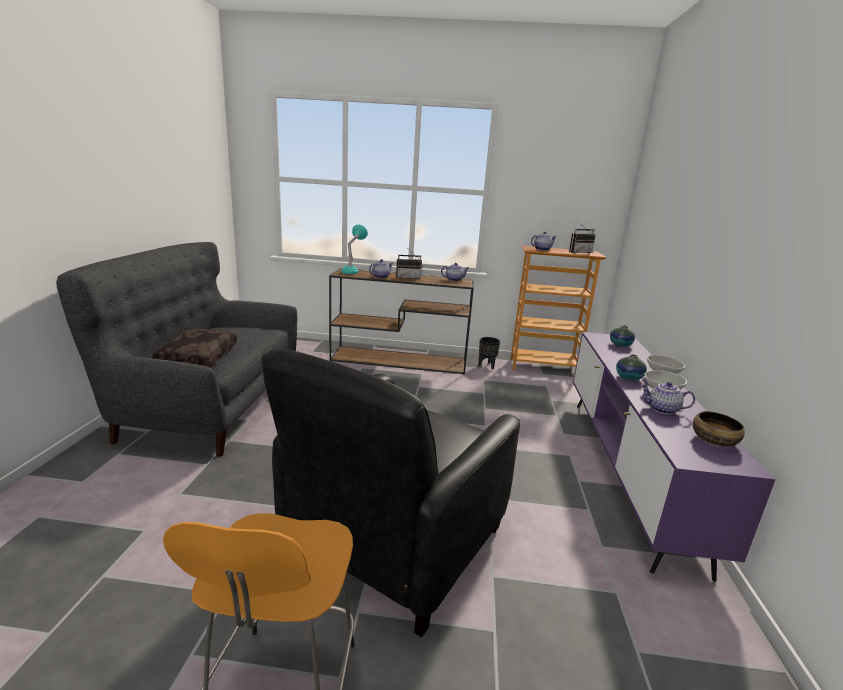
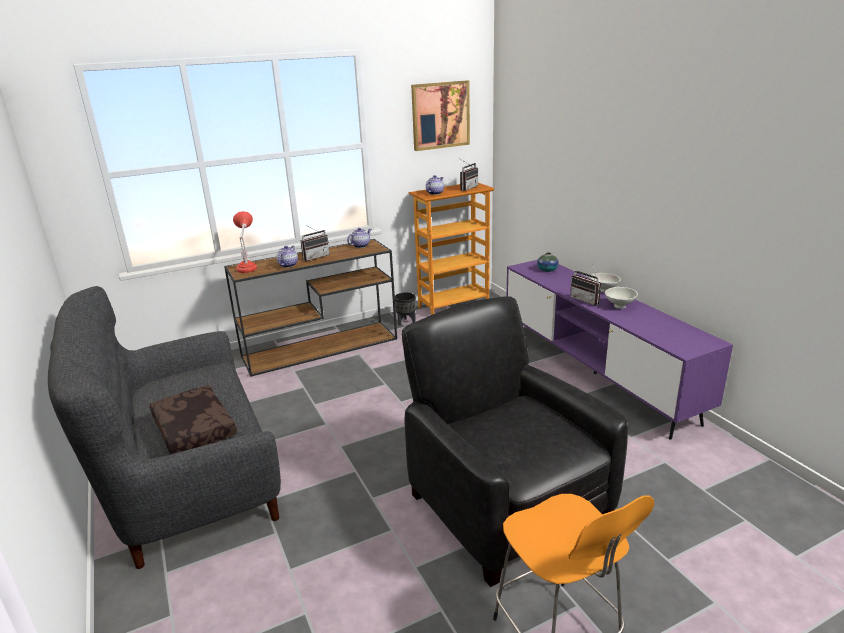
camera: 30 degrees left, 5 degrees up
black armchair [261,349,520,637] -> black armchair turned 150 degrees clockwise [402,296,628,587]
turquoise table lamp [342,225,368,274] -> red table lamp [233,211,257,273]
vase [616,354,647,381] -> radio [570,263,601,306]
teapot [640,382,695,414] -> none
bowl [693,411,745,447] -> none
none -> picture [411,80,470,151]

